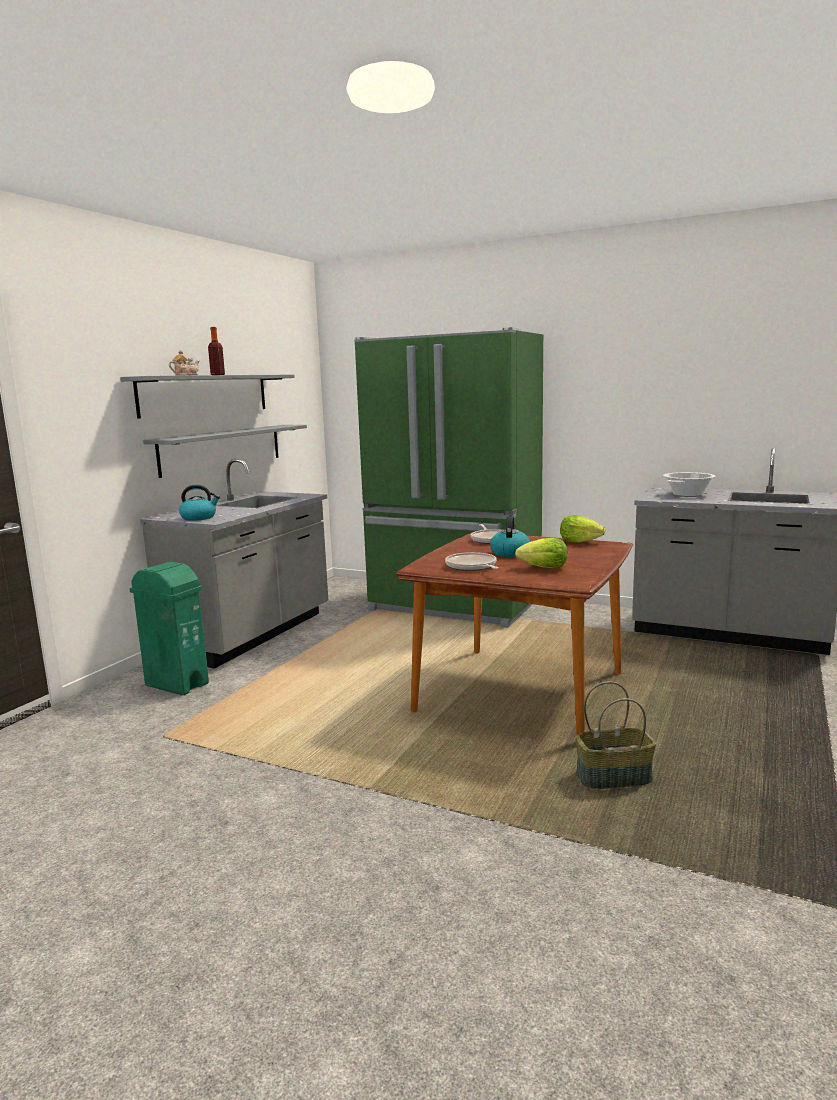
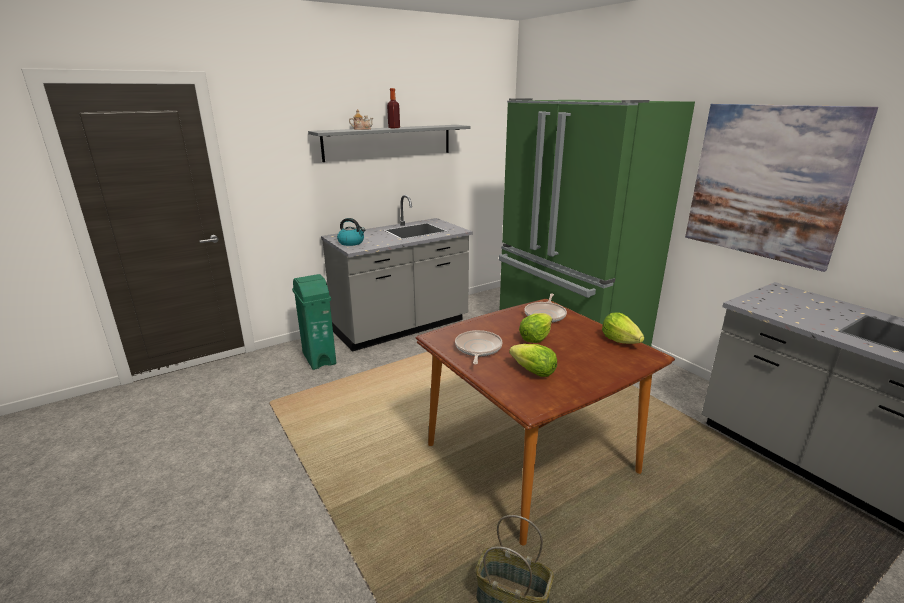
camera: 30 degrees right, 10 degrees up
grey shelf [143,425,307,478] -> none
kettle [490,515,530,557] -> lettuce [519,313,552,343]
cooking pot [663,472,716,497] -> none
none -> picture [685,104,878,272]

